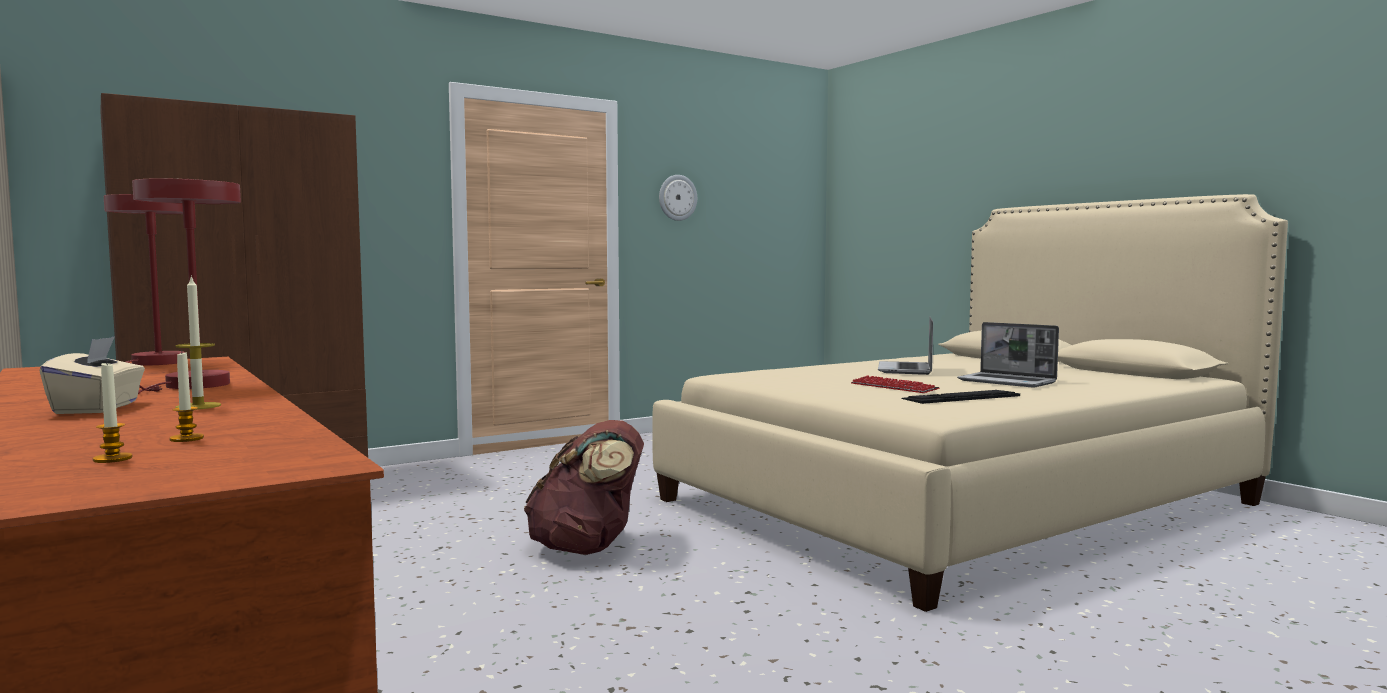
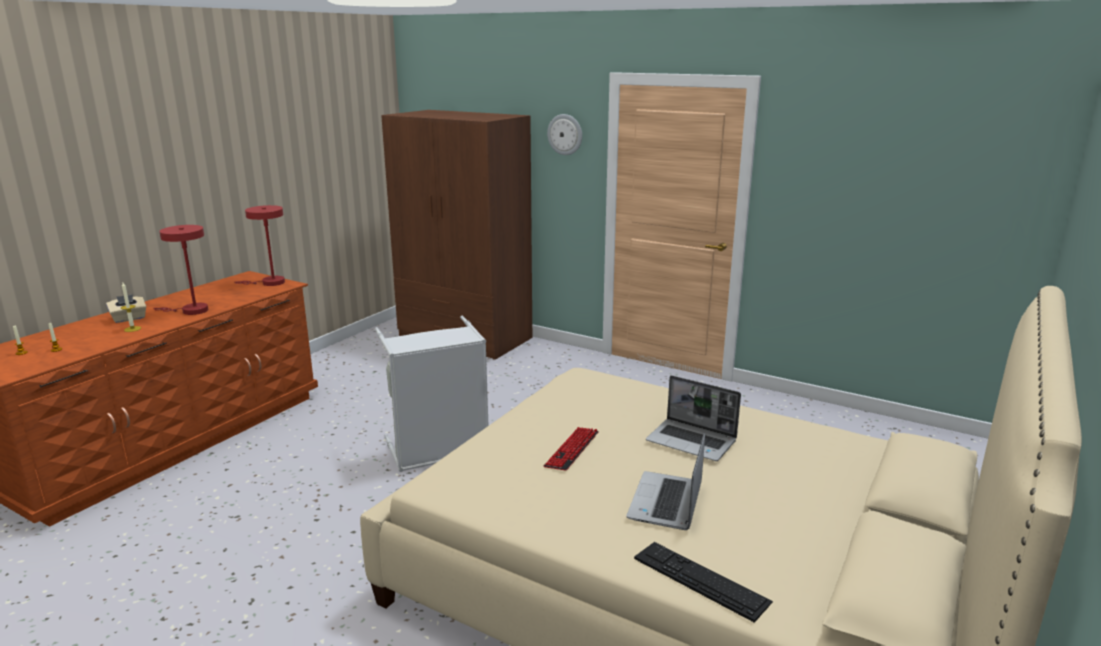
camera: 65 degrees right, 15 degrees up
brown backpack [524,420,644,555] -> grey laundry basket [375,316,489,472]
wall clock [659,175,697,221] -> wall clock moved to [547,114,582,155]
laptop [878,317,933,375] -> laptop turned 135 degrees counterclockwise [646,375,741,461]
keyboard [902,390,1020,404] -> keyboard moved to [634,542,773,623]

